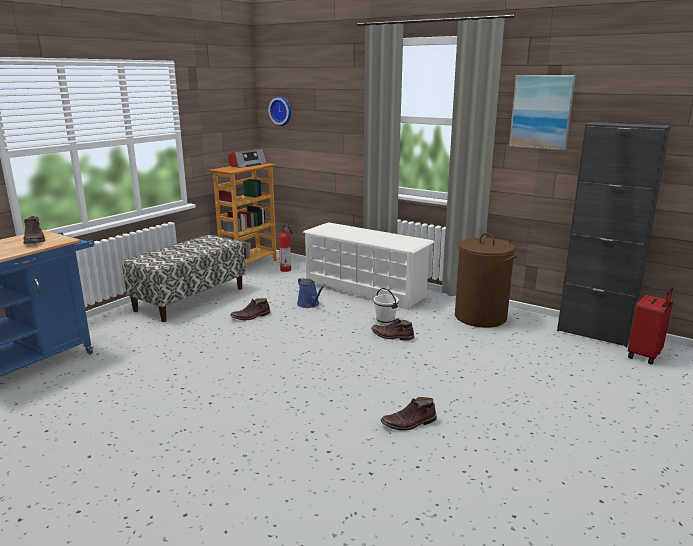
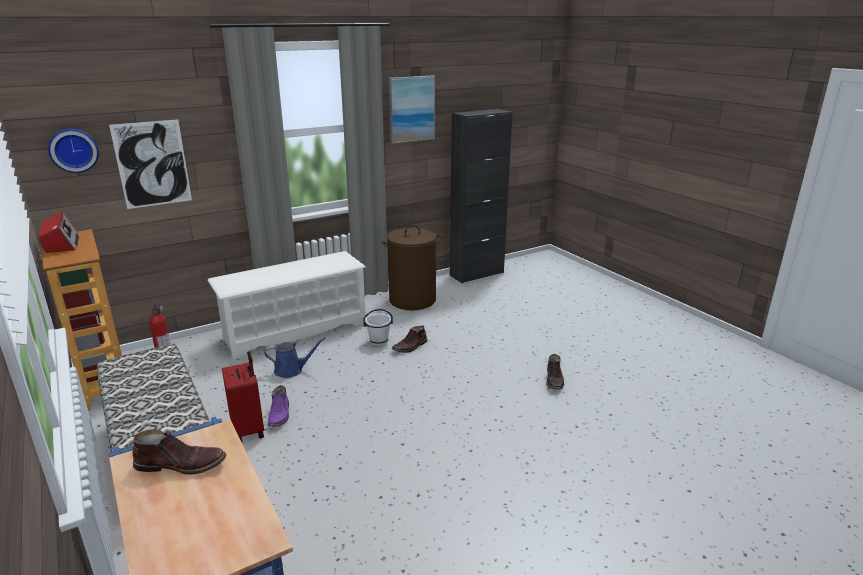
camera: 65 degrees left, 5 degrees up
brown boot [230,298,271,320] -> purple boot [268,385,289,427]
red suitcase [628,287,673,364] -> red suitcase moved to [222,351,264,442]
none -> picture [109,119,192,209]

